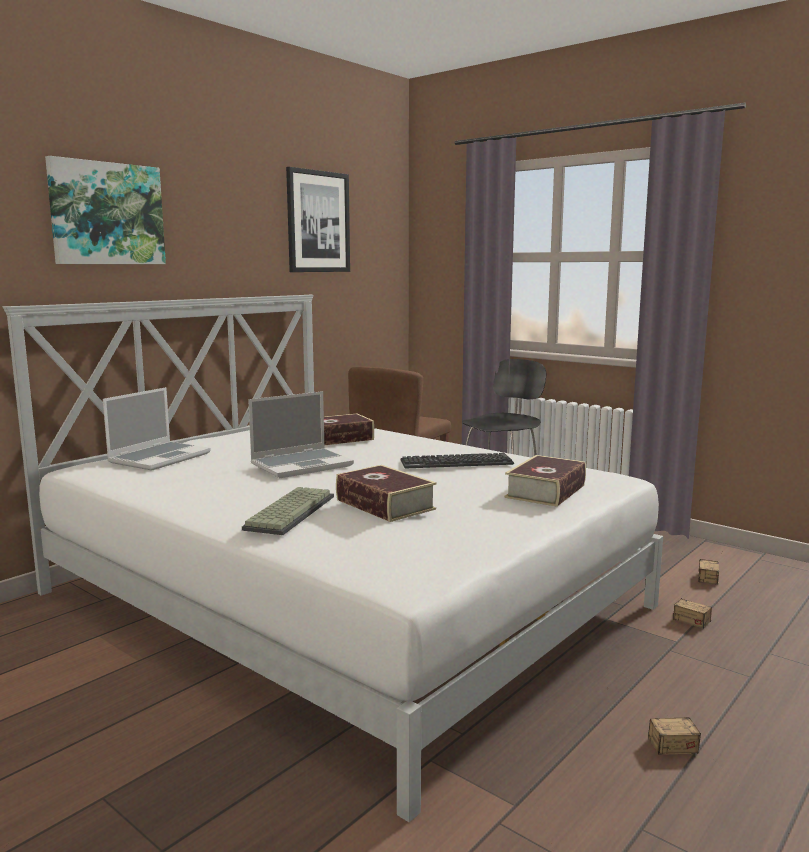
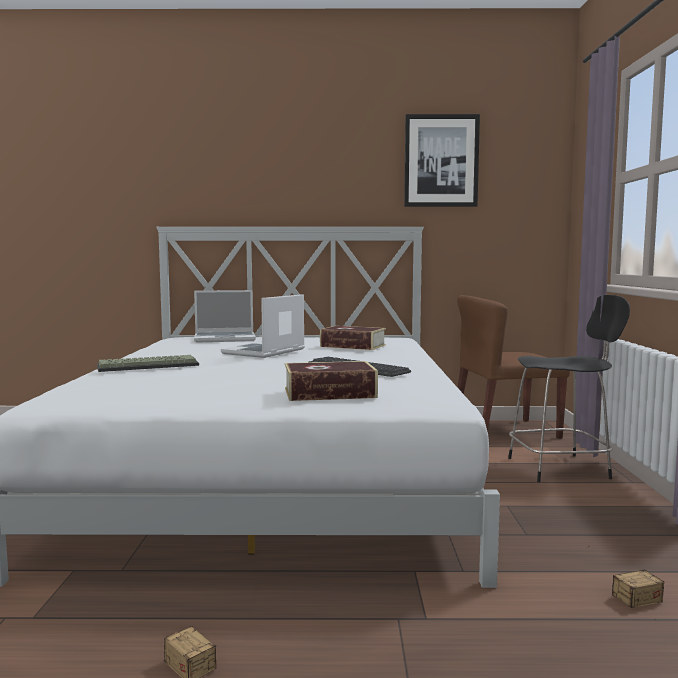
camera: 50 degrees right, 5 degrees down
picture [45,156,166,264] -> none
laptop [248,391,354,478] -> laptop turned 105 degrees clockwise [221,294,305,358]
book [336,465,437,522] -> none
storage box [673,582,759,628] -> none

